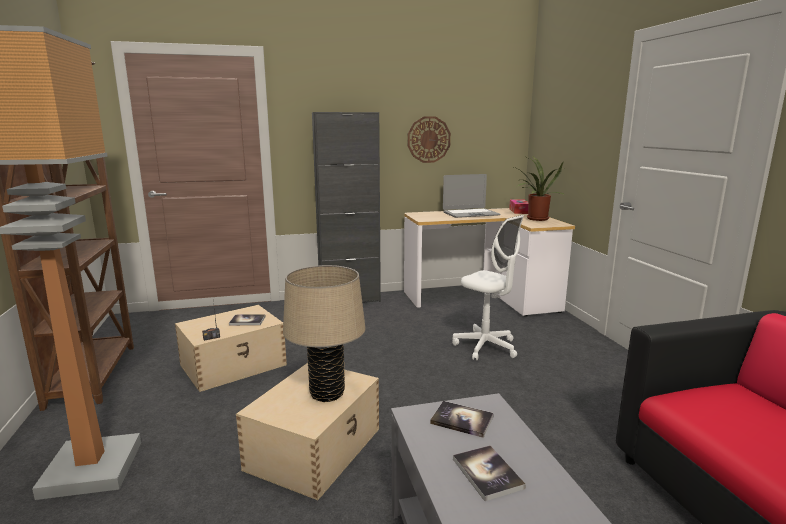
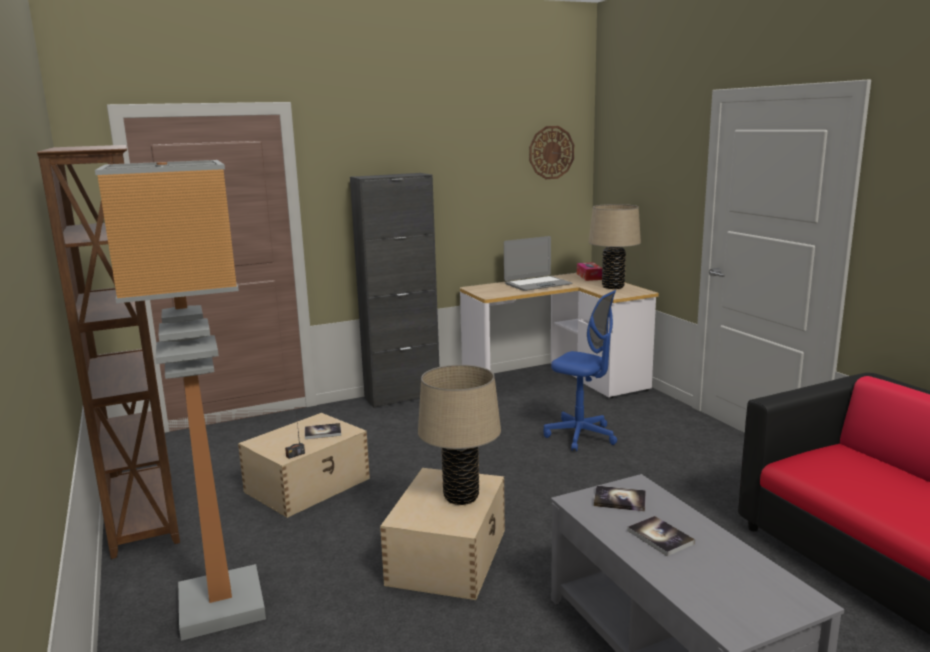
camera: 10 degrees left, 0 degrees up
wall clock [407,116,451,163] -> wall clock moved to [529,126,574,179]
white office chair [452,215,524,360] -> blue office chair [544,290,617,451]
potted plant [514,155,564,221] -> beige table lamp [588,204,641,289]

